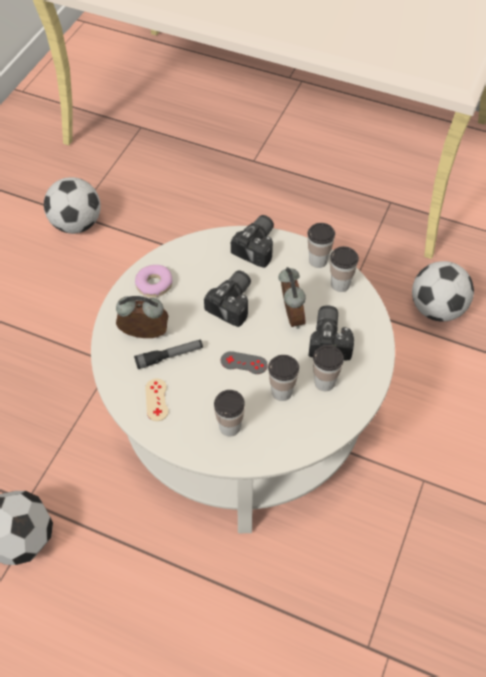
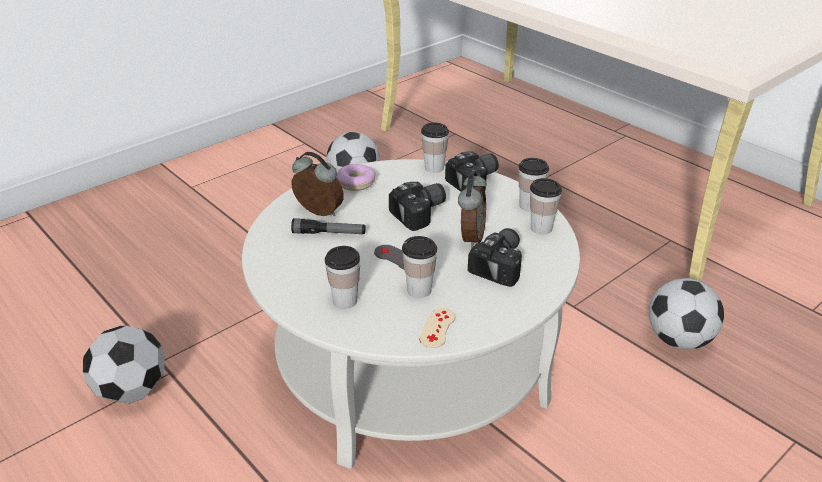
camera: 25 degrees right, 20 degrees down
beige game controller [145,379,169,421] -> beige game controller moved to [419,308,455,348]
cup [313,345,344,391] -> cup moved to [421,122,449,173]

